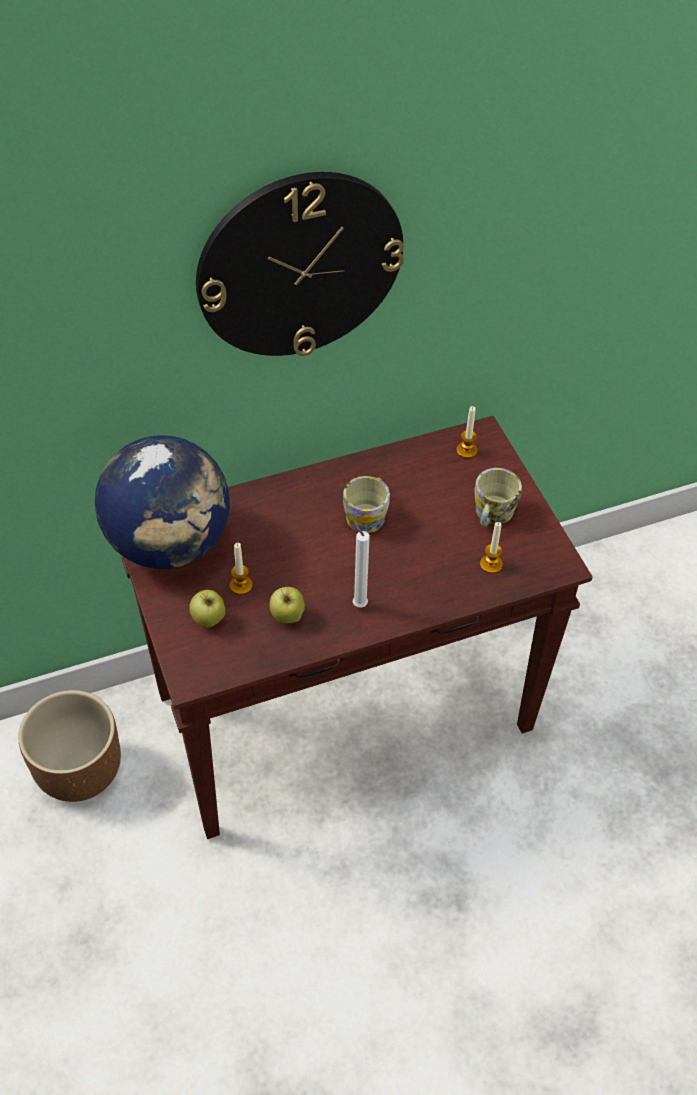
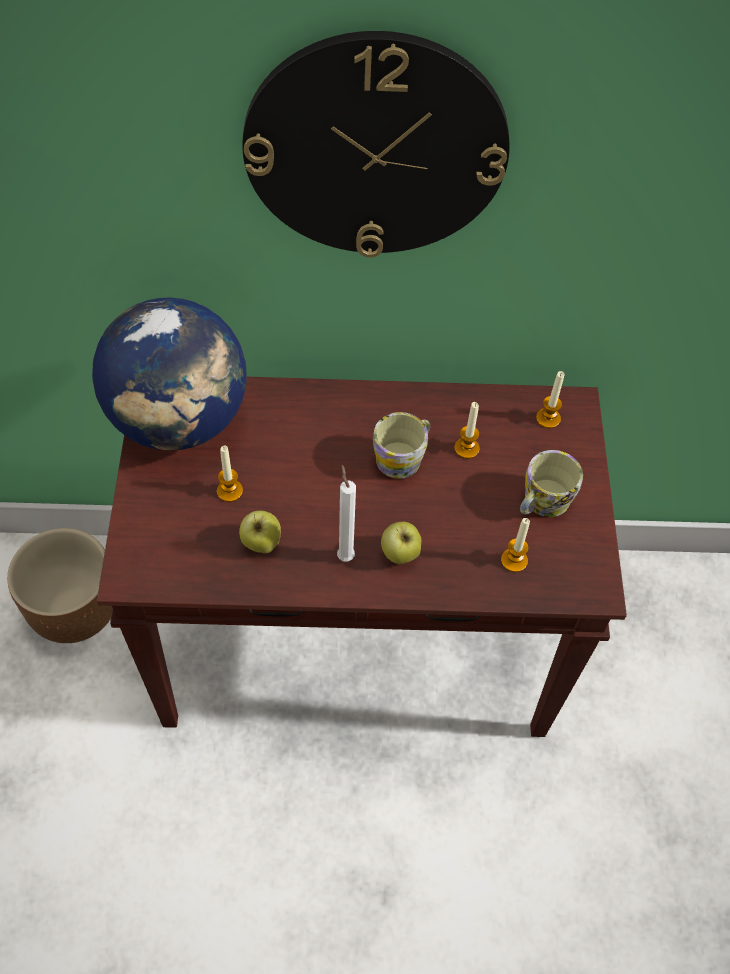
camera: 20 degrees right, 5 degrees up
apple [189,590,226,627] -> apple moved to [381,522,421,564]
none -> candle [454,402,480,459]

